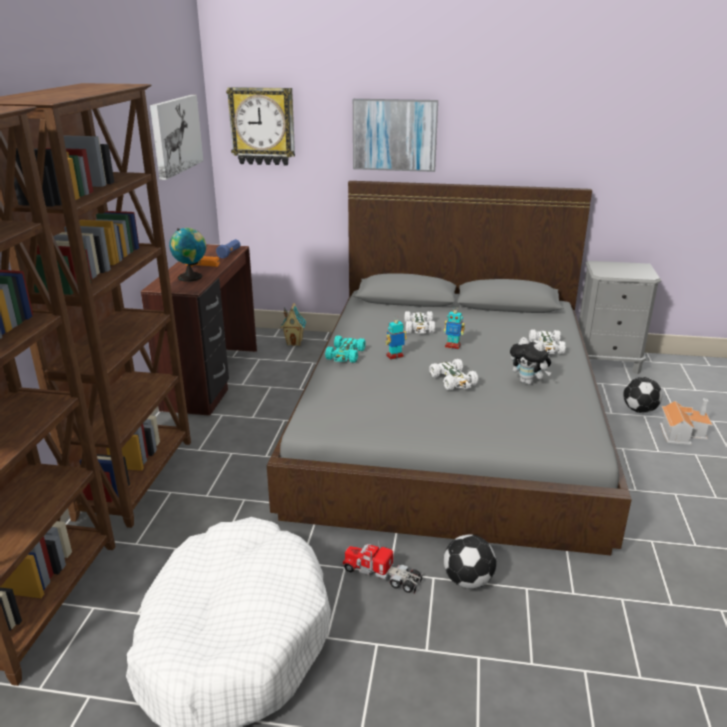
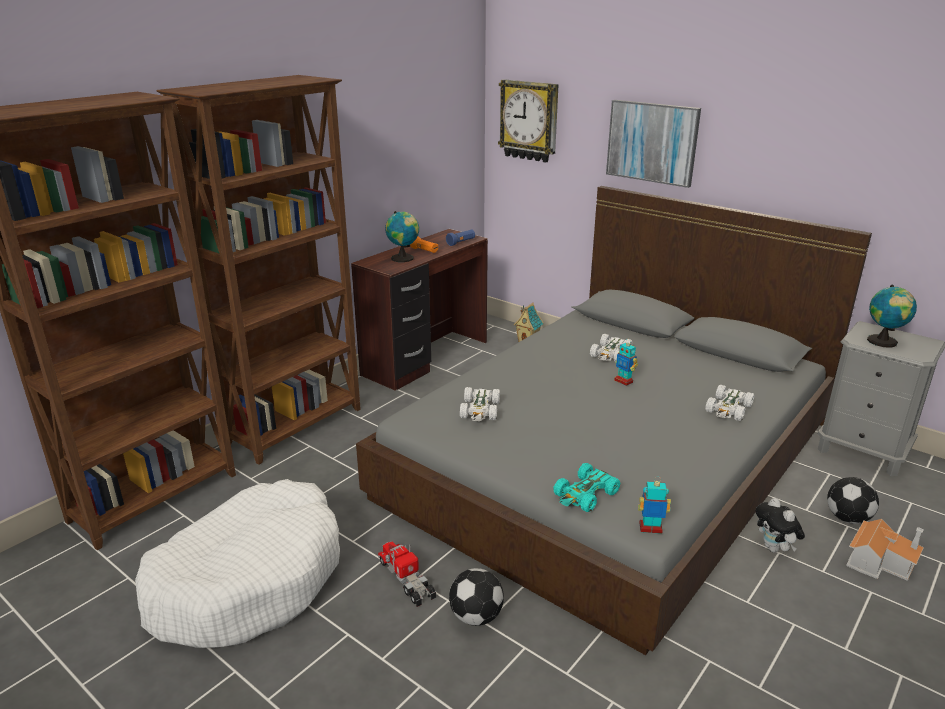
camera: 30 degrees right, 0 degrees up
picture [150,95,203,180] -> none
turquoise toy car [325,336,366,363] -> turquoise toy car moved to [553,463,621,512]
toy robot [385,316,407,360] -> toy robot moved to [638,477,671,534]
white toy car [429,359,479,390] -> white toy car moved to [460,387,500,421]
plush toy [510,337,551,385] -> plush toy moved to [756,498,805,552]
none -> globe [867,285,917,348]

